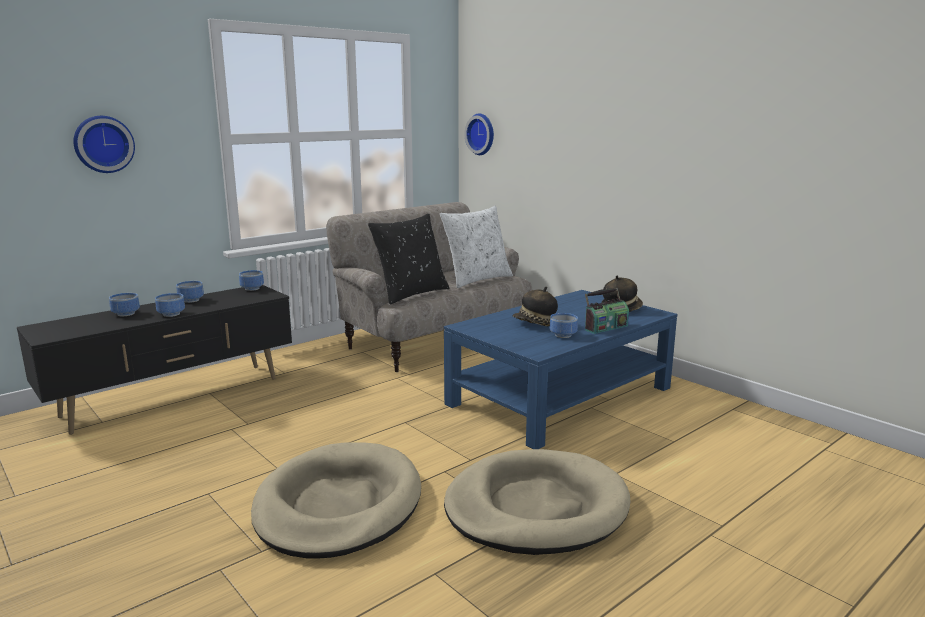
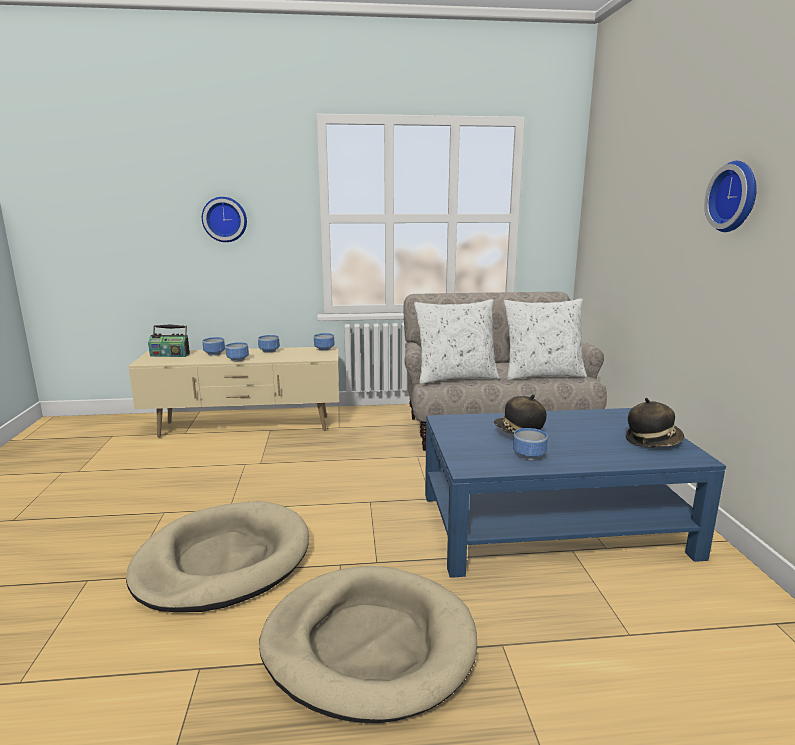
camera: 35 degrees right, 0 degrees up
black tv stand [17,285,292,435] -> beige tv stand [128,346,339,437]
black pillow [368,213,449,304] -> white pillow [414,299,500,384]
wall clock [465,114,494,155] -> wall clock moved to [704,161,757,232]
radio [585,288,629,334] -> radio moved to [148,325,190,357]

